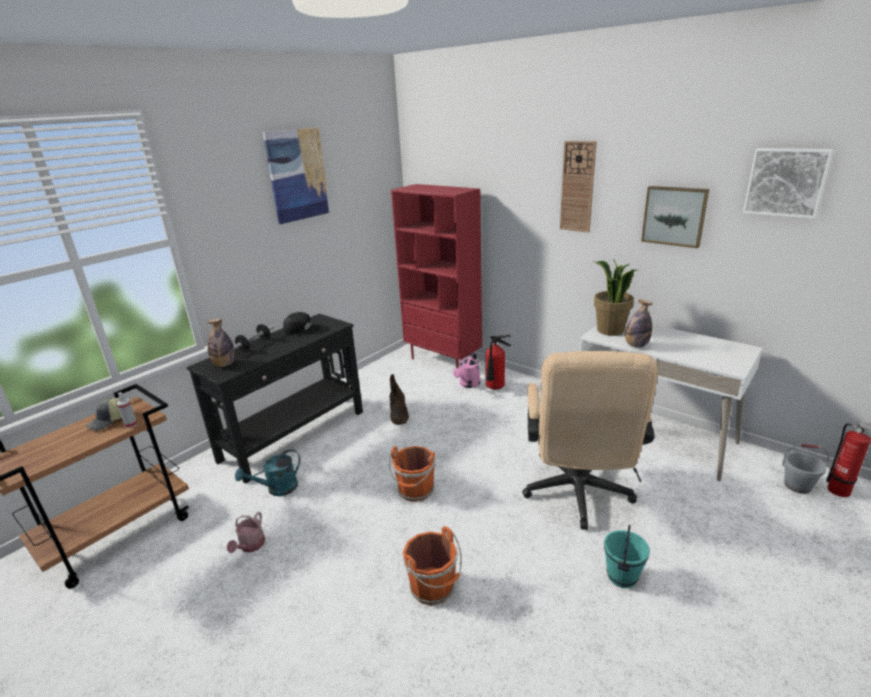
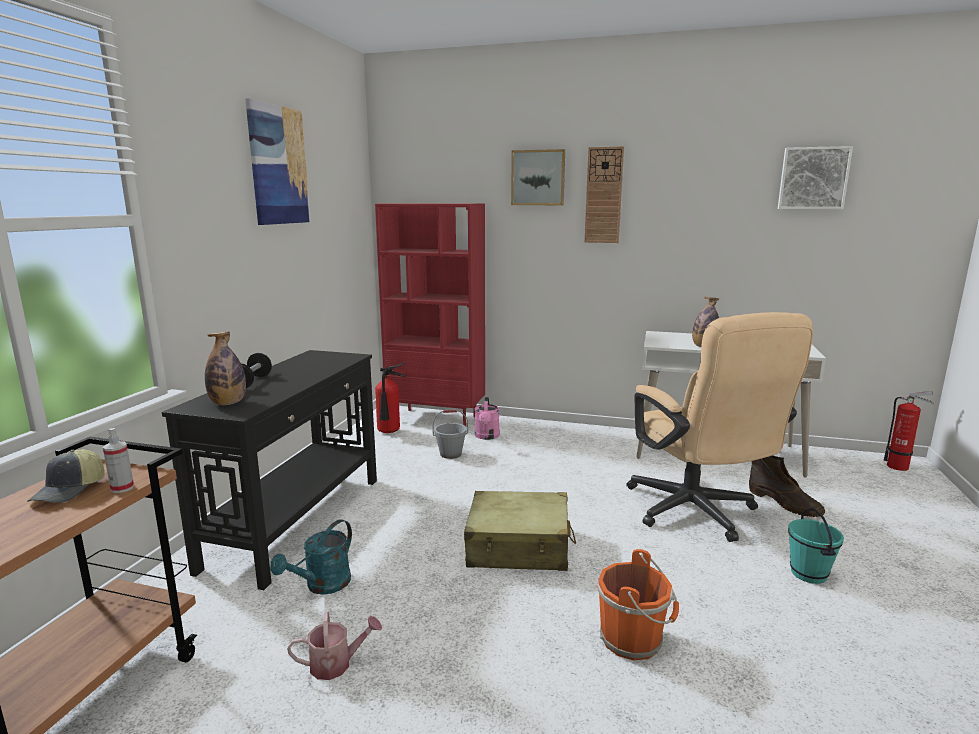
camera: 25 degrees left, 10 degrees down
watering can [227,512,265,553] -> watering can turned 90 degrees counterclockwise [287,612,382,680]
black cap [283,312,321,336] -> none
orange bucket [389,446,436,502] -> beige suitcase [464,491,576,571]
brown boot [390,374,409,425] -> brown boot moved to [749,455,825,517]
fire extinguisher [485,335,511,390] -> fire extinguisher moved to [375,363,405,433]
potted plant [594,259,637,336] -> none
picture [641,186,710,248] -> picture moved to [511,149,565,205]
grey bucket [782,444,829,494] -> grey bucket moved to [432,410,468,459]

